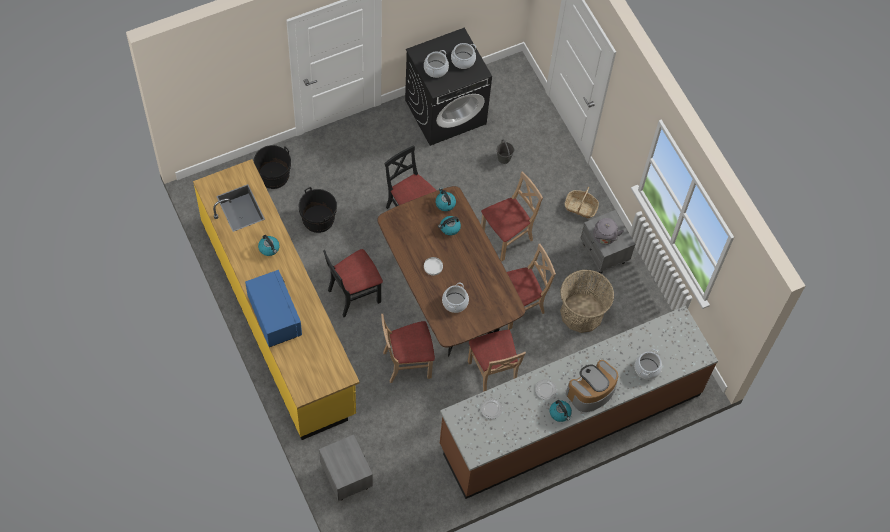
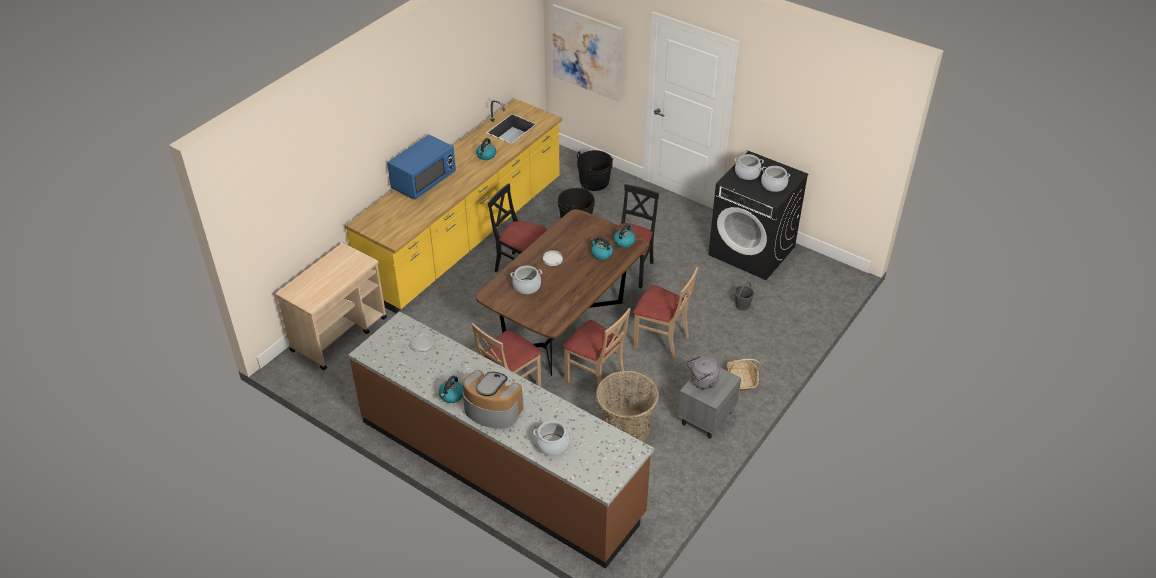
camera: 65 degrees right, 20 degrees down
grey nightstand [319,434,373,501] -> beige cart [276,243,387,370]
beige chair [381,314,435,383] -> none
none -> picture [552,4,623,102]

